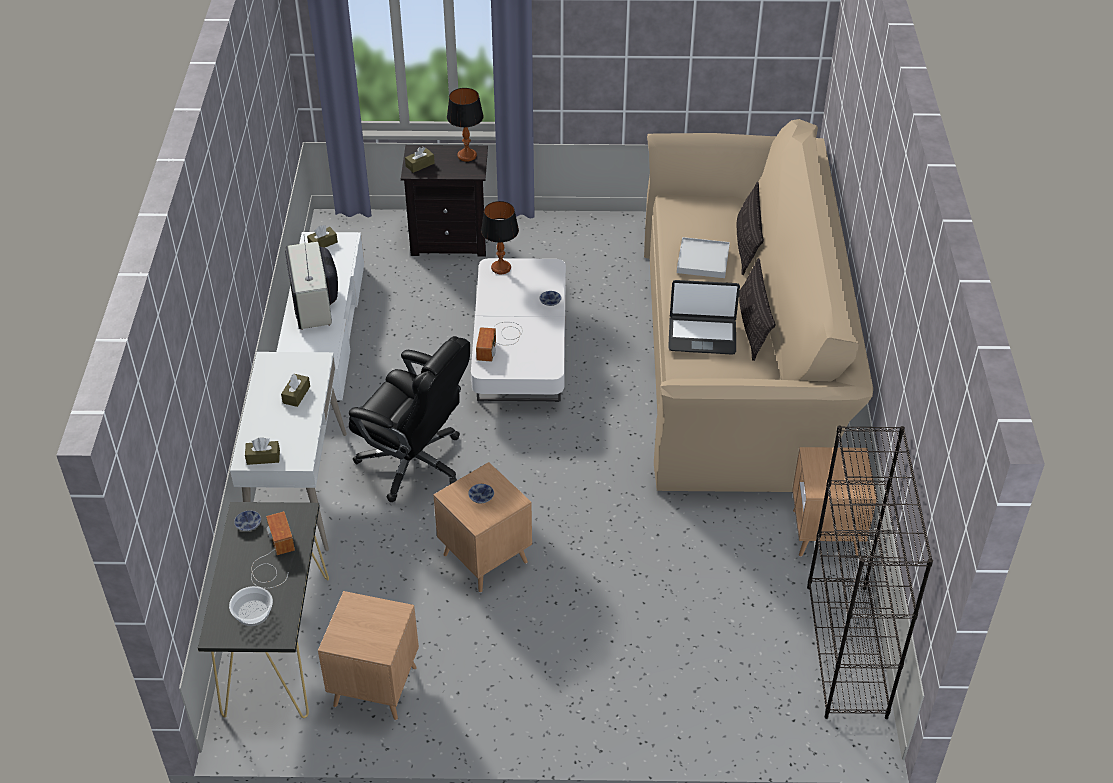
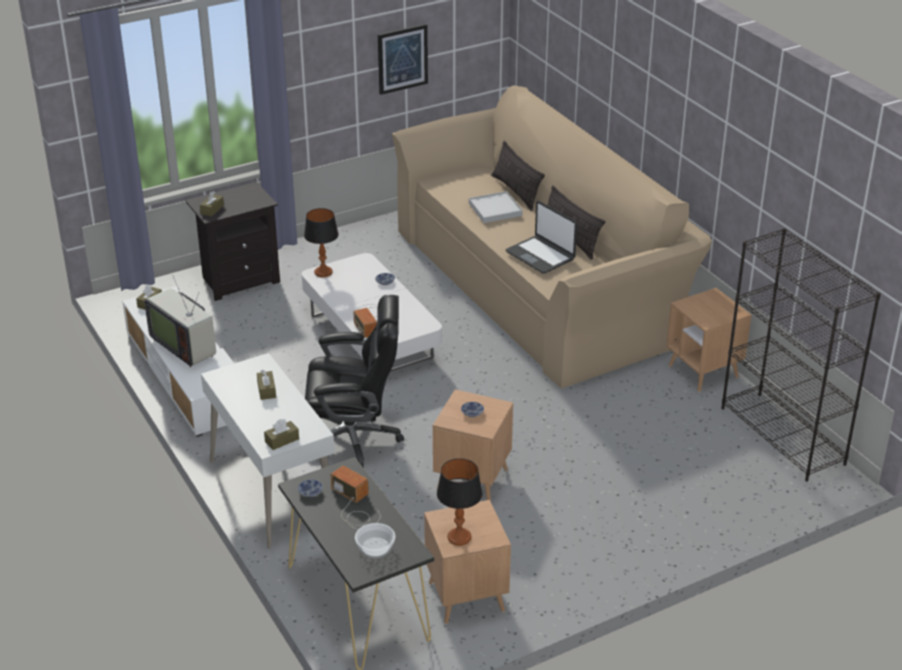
camera: 30 degrees left, 10 degrees down
table lamp [447,88,484,162] -> table lamp moved to [437,458,482,546]
laptop [668,280,740,355] -> laptop turned 75 degrees clockwise [506,201,577,274]
none -> picture [378,24,428,95]

